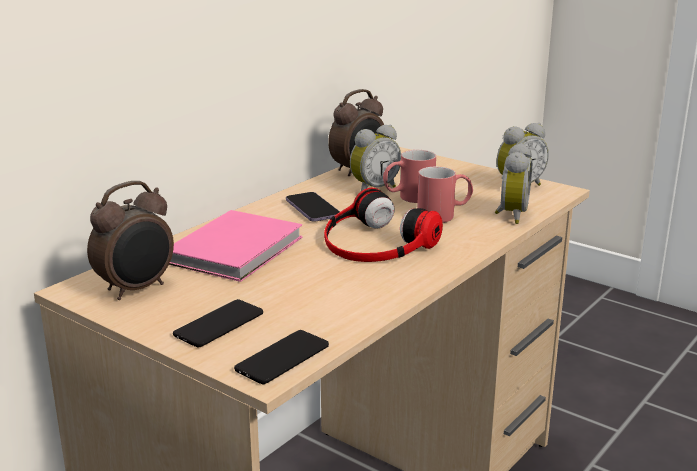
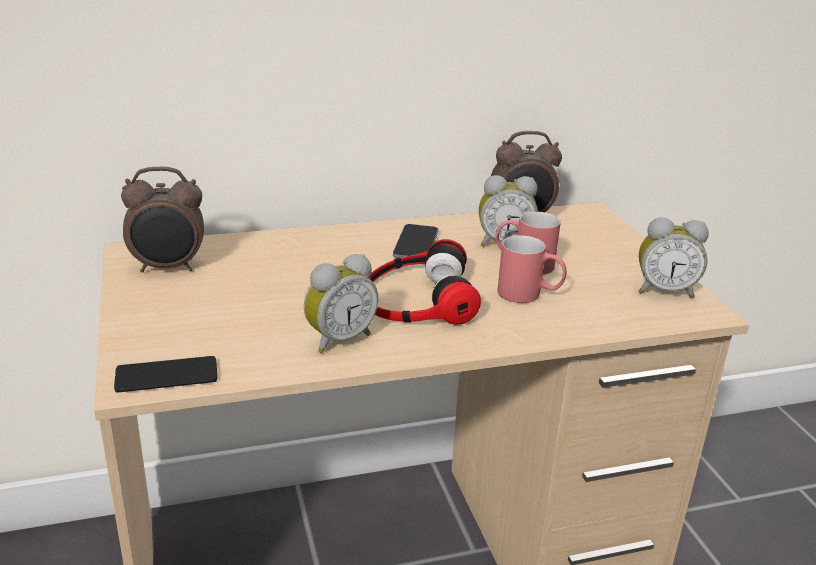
camera: 35 degrees right, 5 degrees up
pink book [169,210,302,282] -> none
phone [173,299,263,348] -> none
alarm clock [495,143,532,224] -> alarm clock moved to [304,254,378,353]

